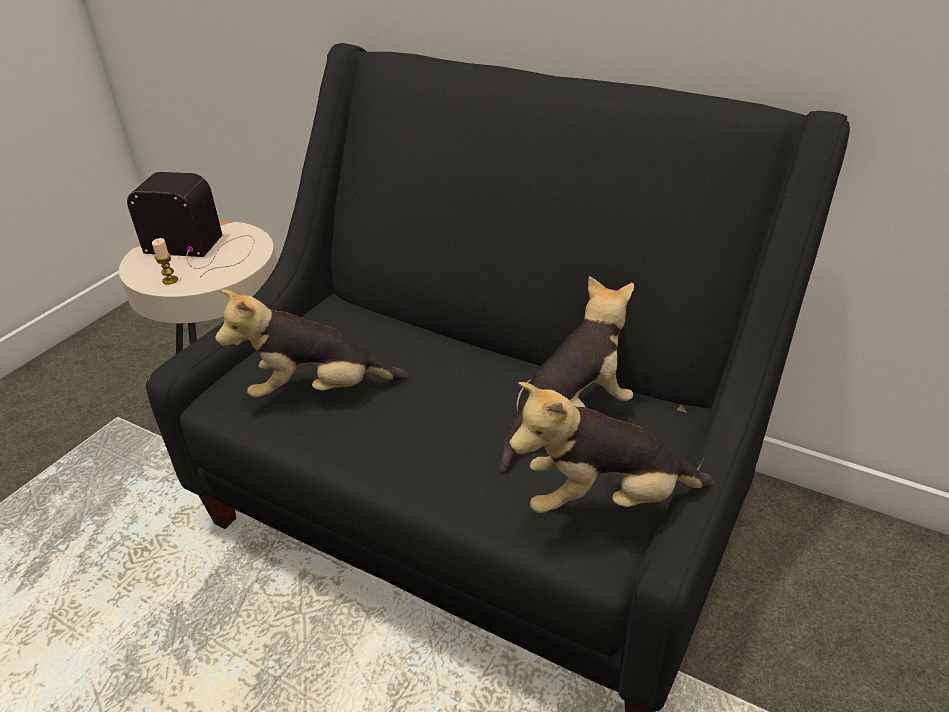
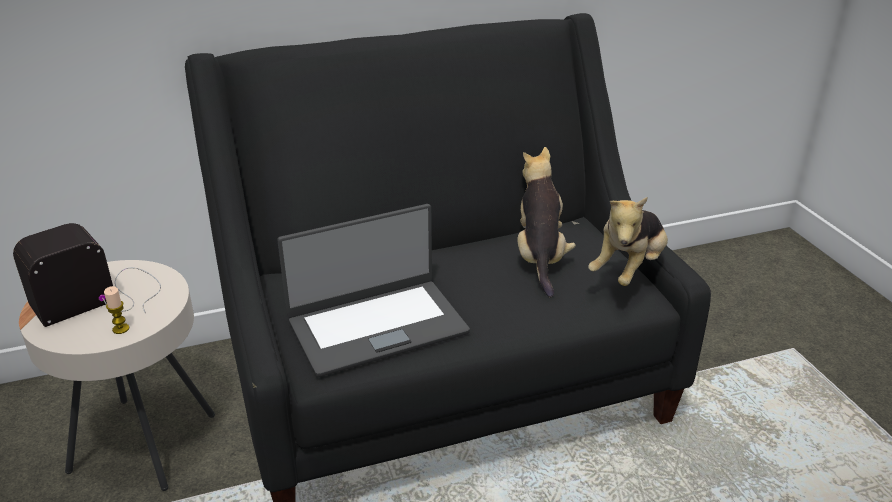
camera: 50 degrees left, 5 degrees down
plush toy [215,289,408,398] -> laptop [277,204,470,377]

